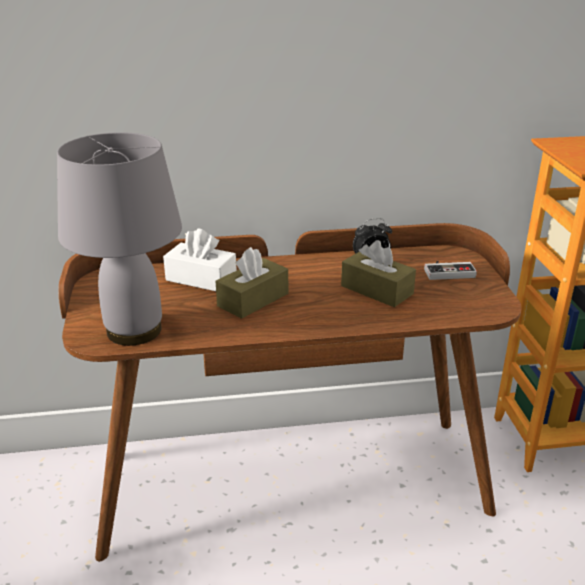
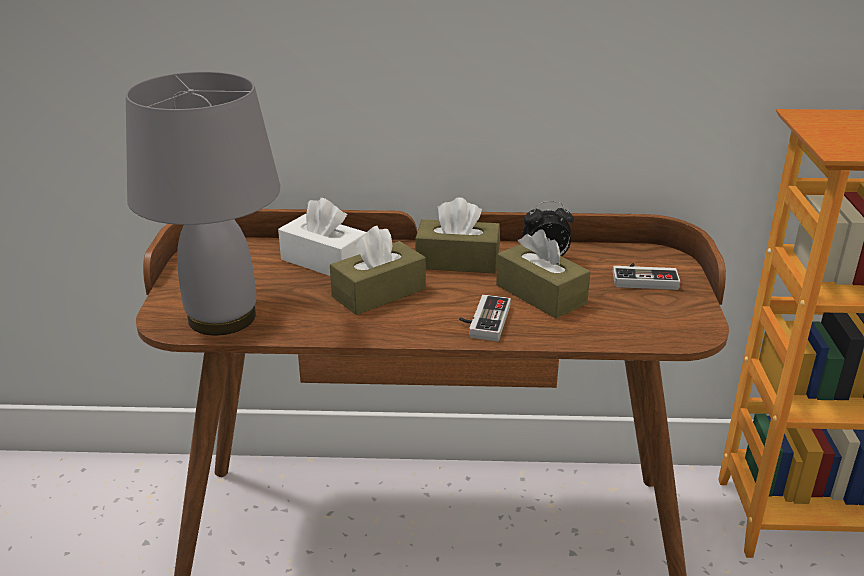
camera: 10 degrees right, 0 degrees up
none -> brown tissue box [415,197,500,274]
none -> game controller [459,295,511,341]

